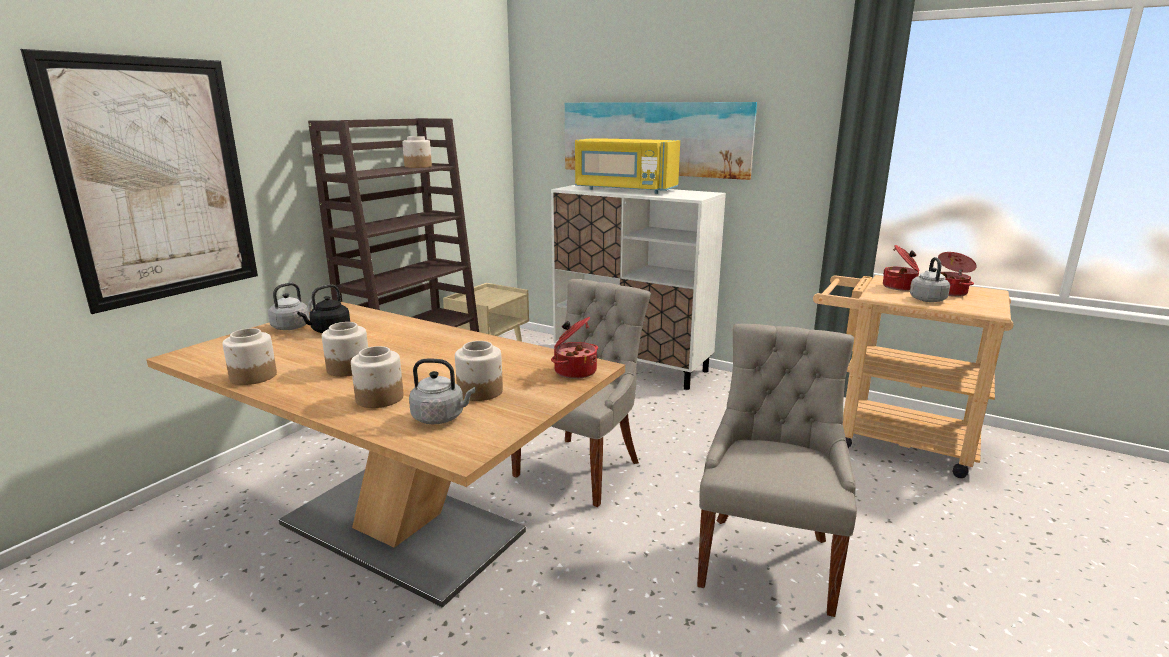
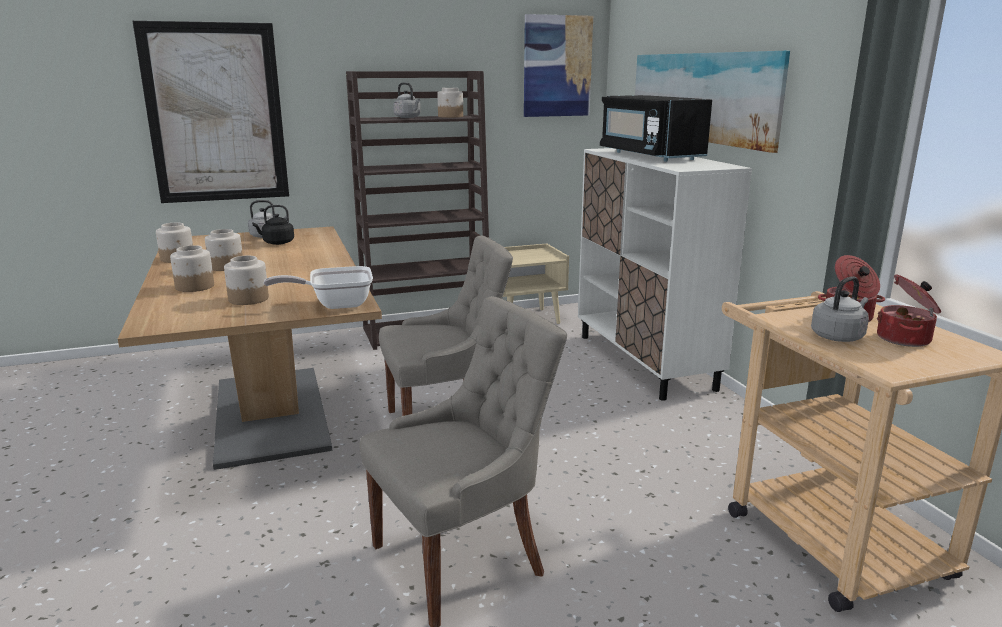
camera: 40 degrees right, 0 degrees up
grey kettle [409,358,475,424] -> grey kettle moved to [393,82,421,118]
cooking pot [551,317,598,379] -> frying pan [264,266,373,309]
yellow microwave [575,138,680,194] -> black microwave [600,95,712,162]
none -> picture [524,14,593,117]

